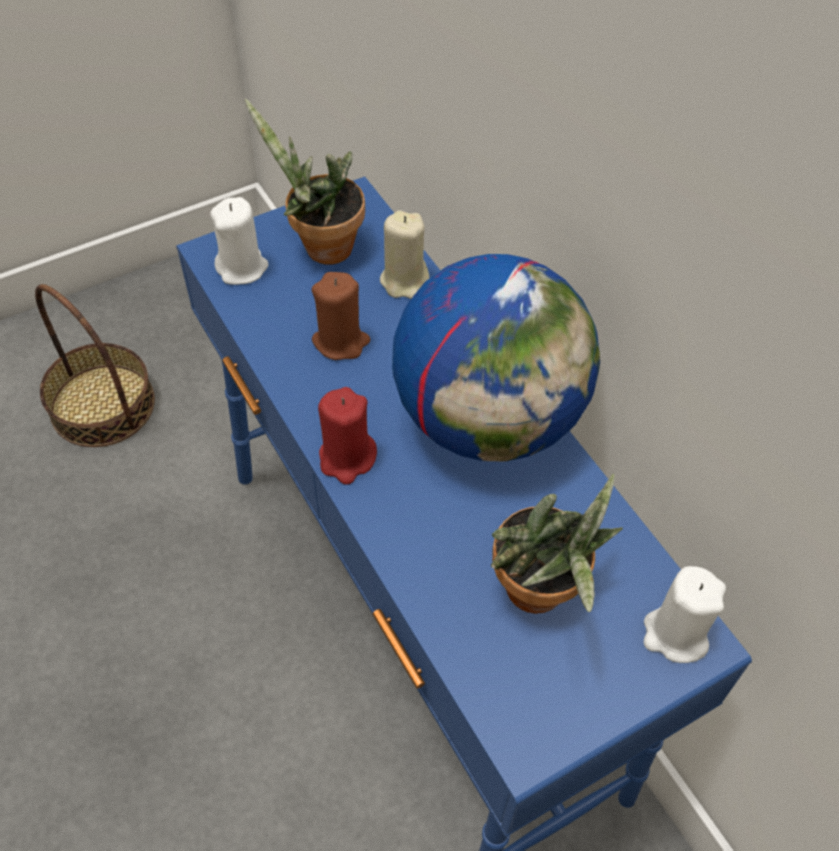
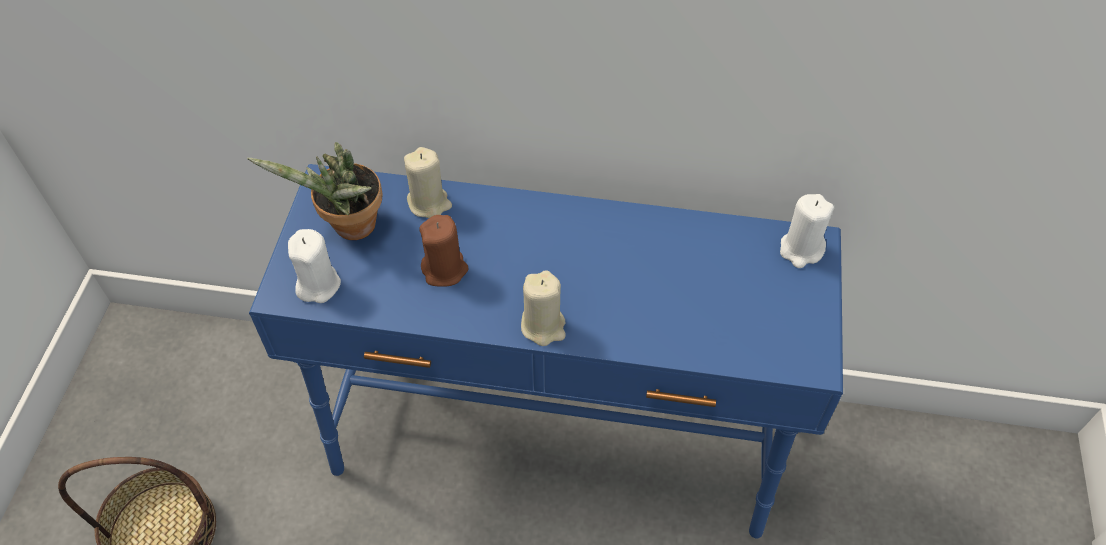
camera: 50 degrees left, 0 degrees up
red candle [318,387,377,485] -> beige candle [521,270,566,346]
globe [392,254,600,461] -> none
potted plant [491,473,623,614] -> none

